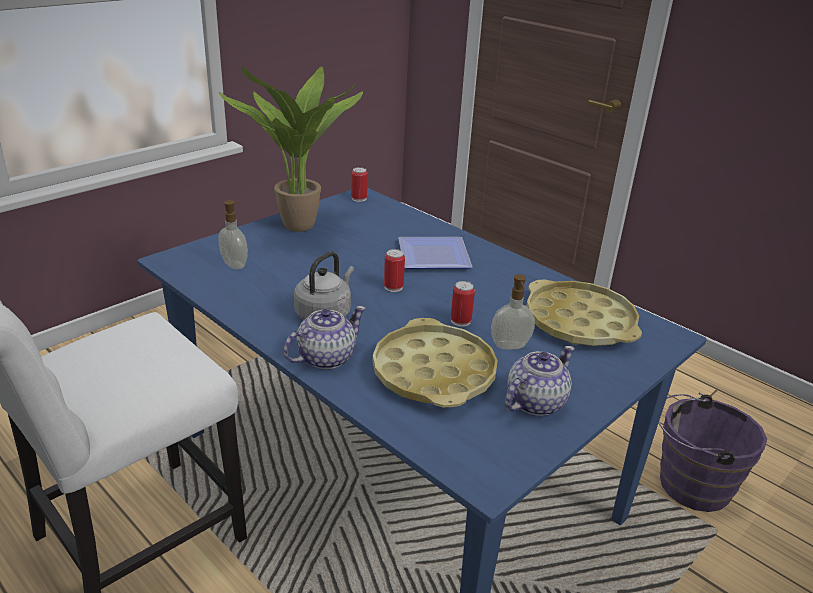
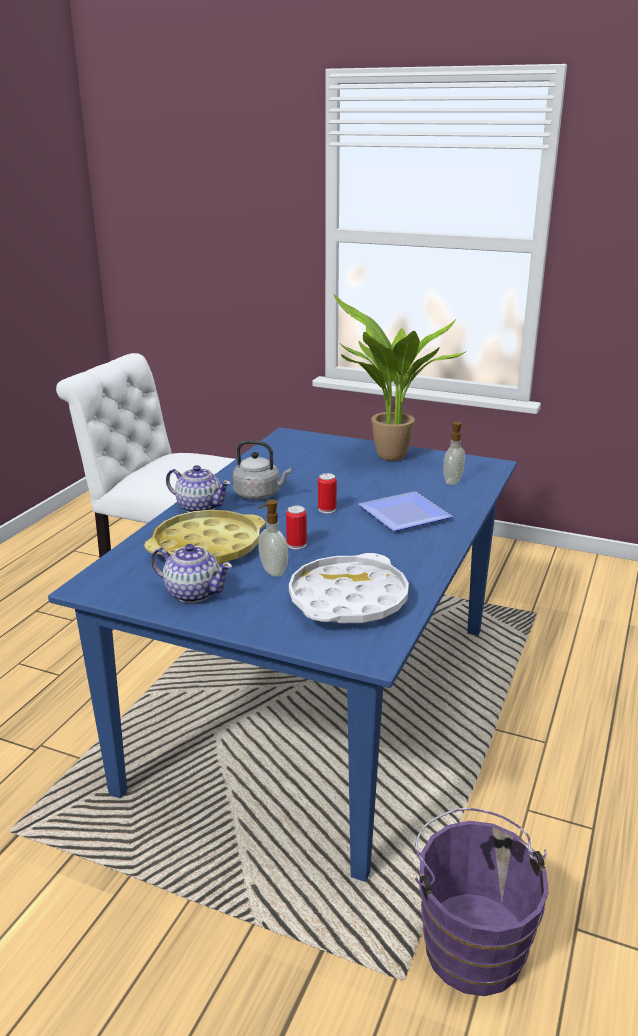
camera: 70 degrees right, 5 degrees down
soap dispenser [218,200,248,270] -> soap dispenser moved to [443,422,469,485]
can [351,167,368,202] -> none
yellow tray [526,279,642,346] -> white tray [289,553,409,623]

